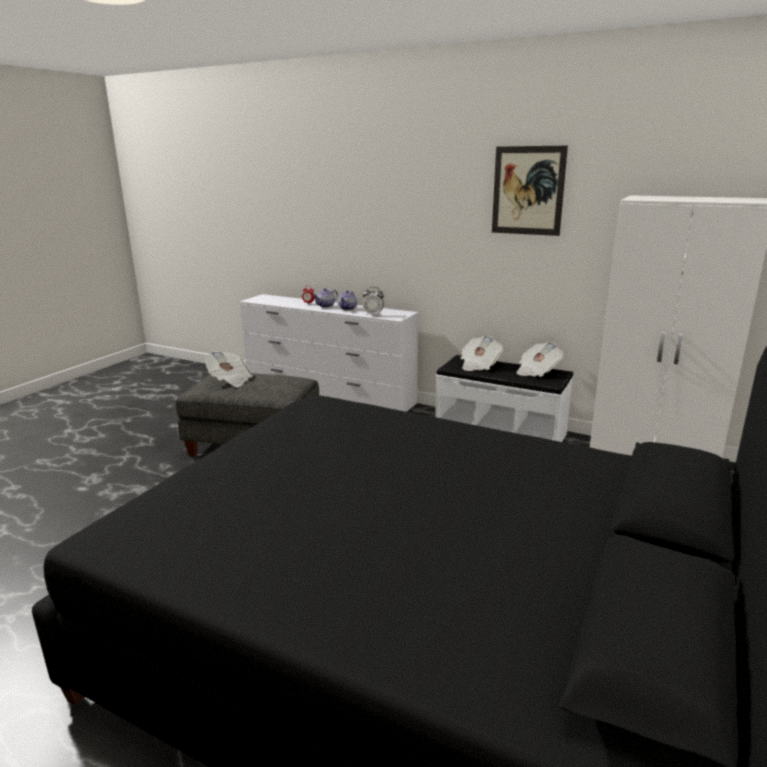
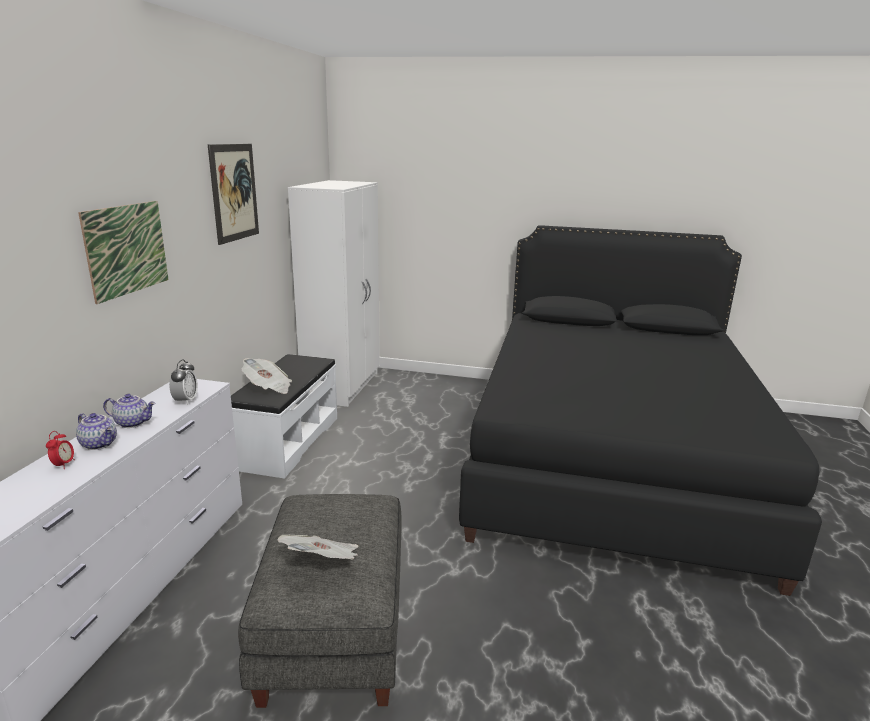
camera: 105 degrees left, 0 degrees up
newspaper [516,342,563,377] -> none
none -> picture [78,201,169,304]

